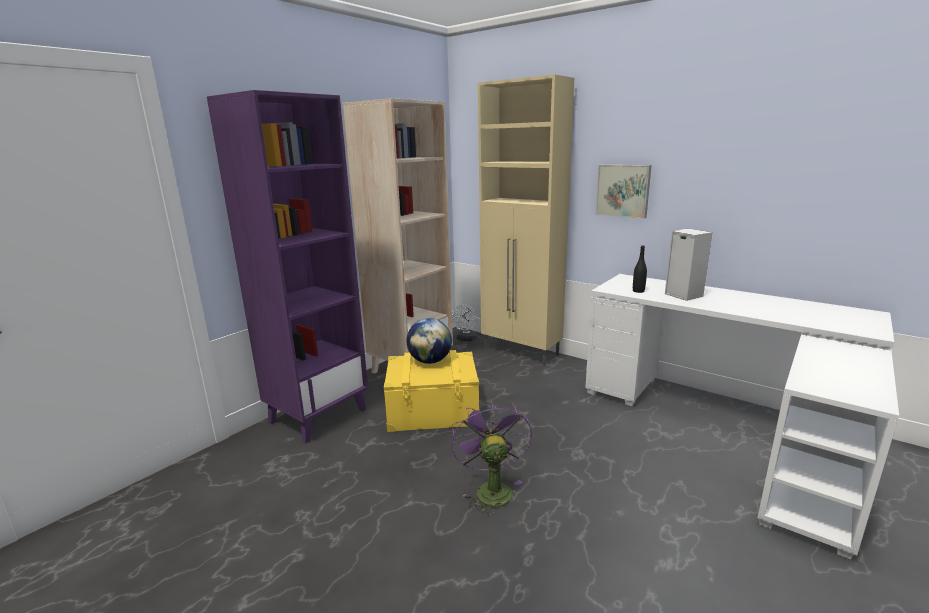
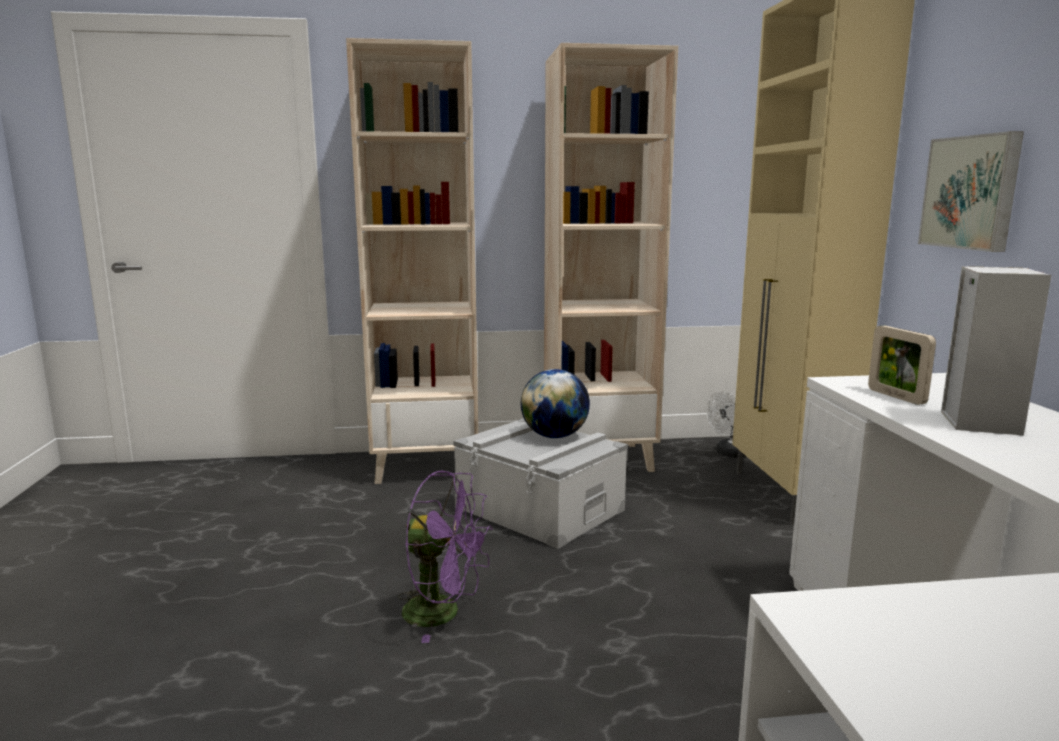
camera: 45 degrees right, 5 degrees down
purple bookcase [207,90,368,443] -> beige bookcase [346,38,478,484]
yellow storage box [384,350,479,432] -> grey storage box [453,418,628,549]
purple fan [451,399,532,516] -> purple fan turned 75 degrees clockwise [398,470,493,643]
black bottle [633,245,647,293] -> picture frame [868,326,936,405]

